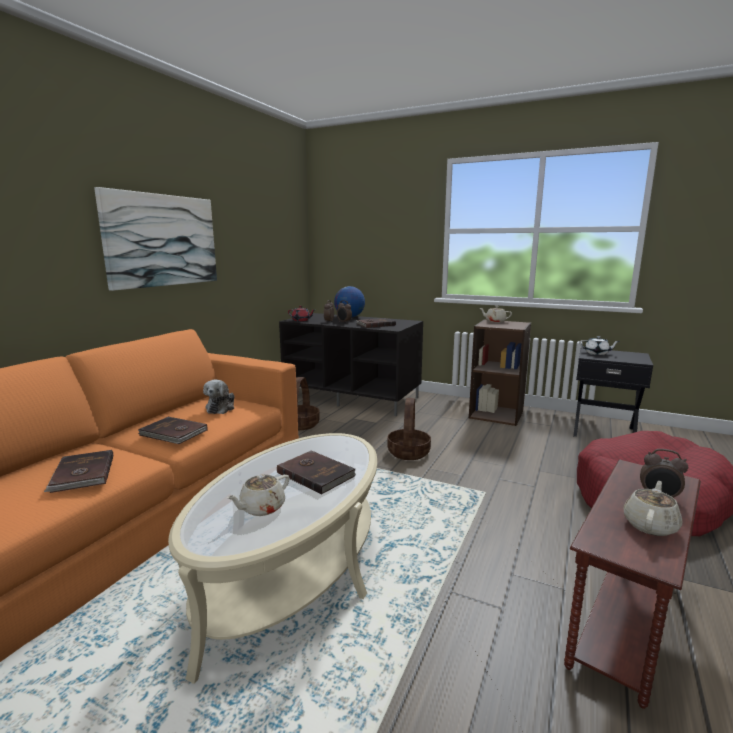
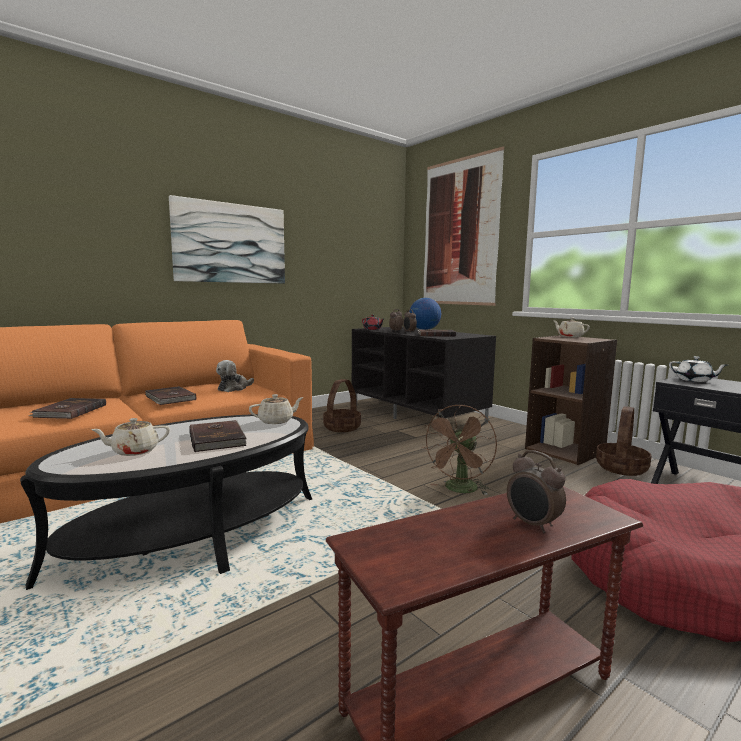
camera: 25 degrees right, 5 degrees down
beige coffee table [168,433,377,684] -> black coffee table [20,414,312,590]
basket [387,398,431,460] -> basket moved to [596,406,652,476]
beige teapot [623,481,682,536] -> beige teapot moved to [249,394,304,424]
none -> brown fan [422,405,497,495]
none -> picture [424,146,504,306]

